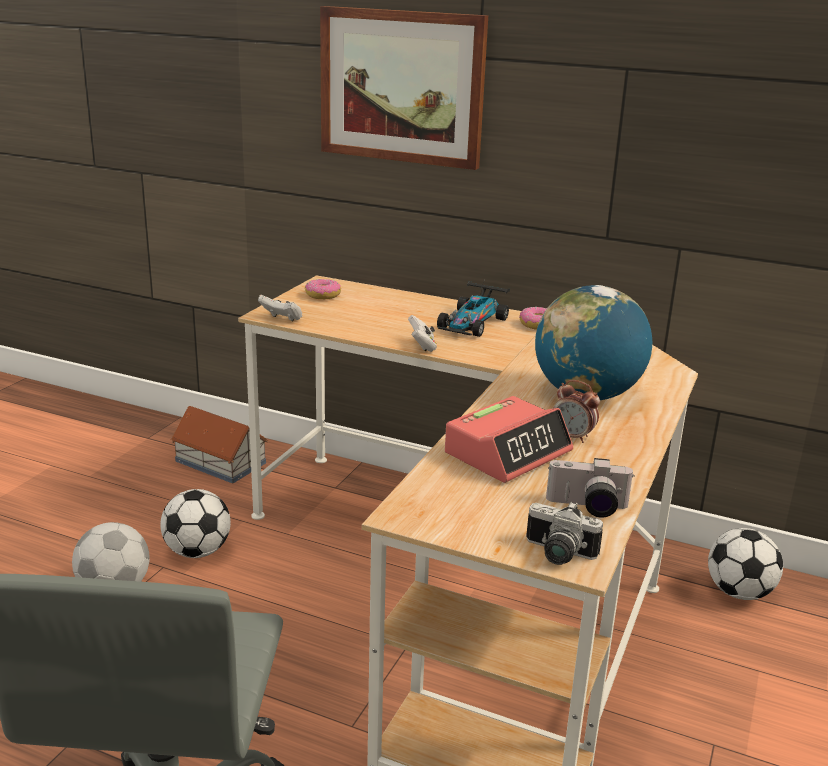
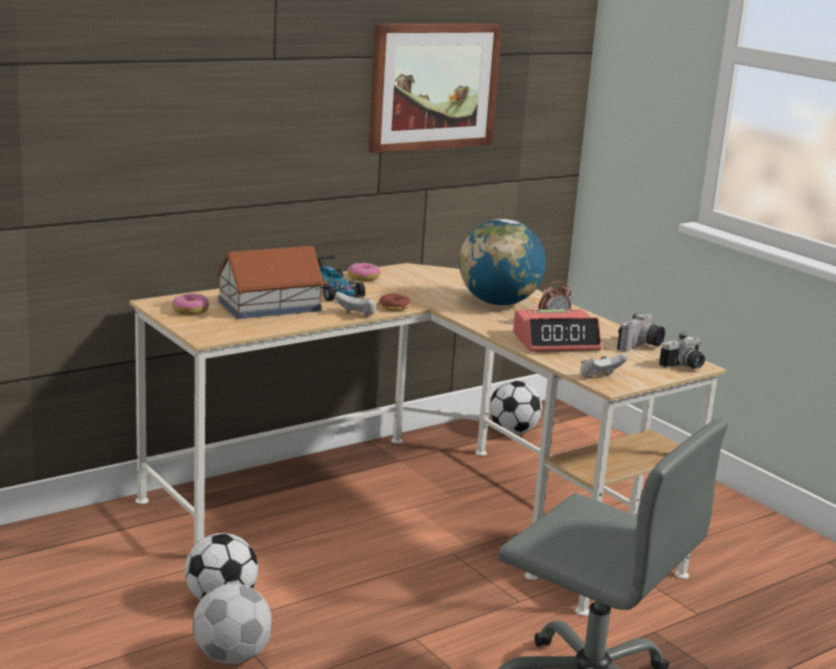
camera: 60 degrees left, 5 degrees down
toy house [171,406,269,483] -> toy house moved to [216,246,326,319]
white game controller [258,295,302,321] -> white game controller moved to [580,353,628,378]
picture [320,6,488,170] -> picture moved to [368,23,502,153]
alarm clock [445,396,573,483] -> alarm clock turned 90 degrees clockwise [513,309,602,352]
none -> donut [379,293,410,311]

